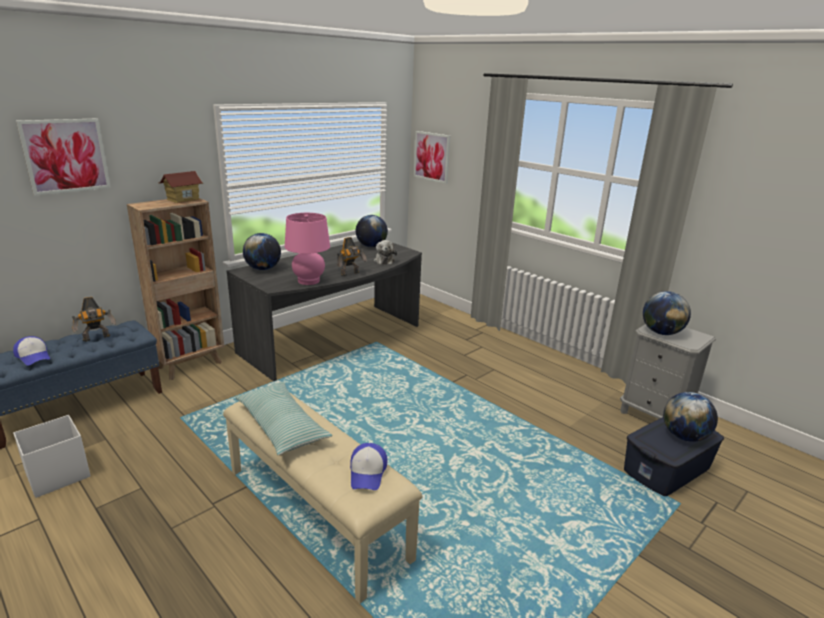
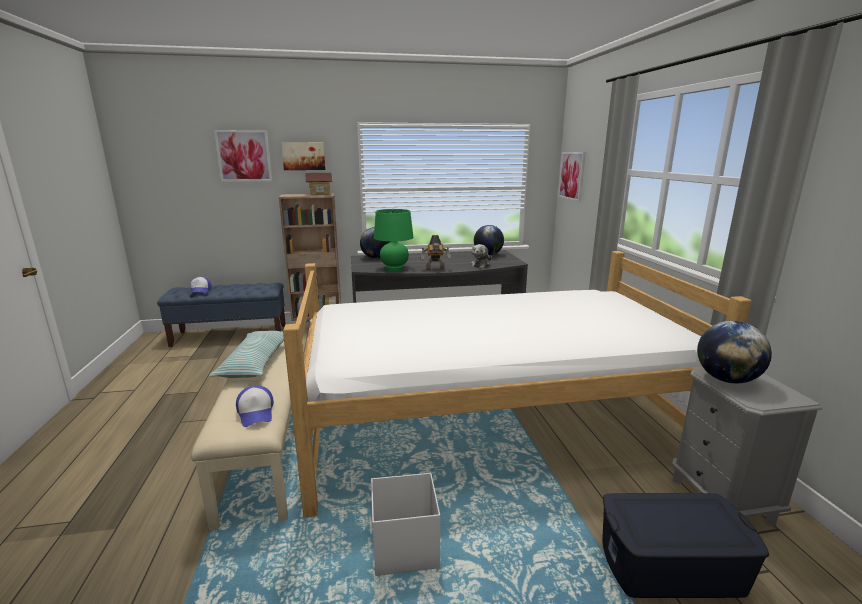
camera: 35 degrees right, 5 degrees down
white storage box [13,415,91,498] -> white storage box moved to [371,473,440,576]
toy robot [72,297,116,342] -> none
pink table lamp [285,213,330,285] -> green table lamp [374,209,413,272]
cap [350,443,387,490] -> cap turned 60 degrees counterclockwise [236,385,274,427]
globe [663,392,718,442] -> none
none -> picture [281,142,325,170]
none -> bed [283,251,752,518]

